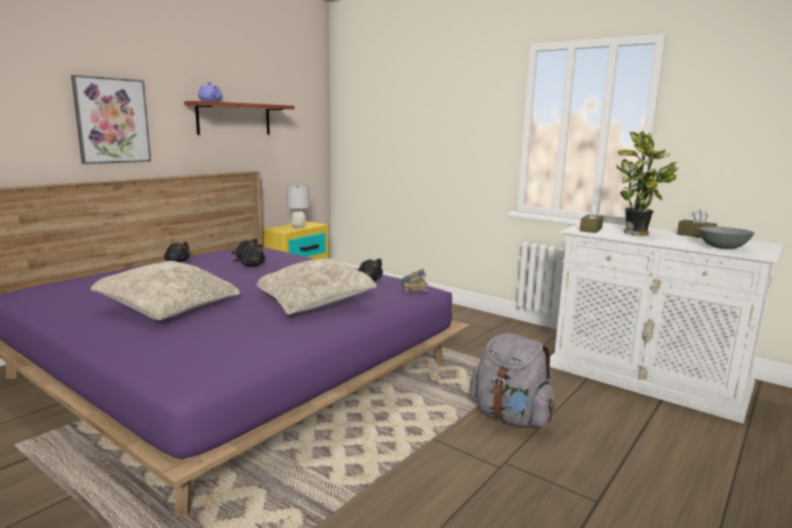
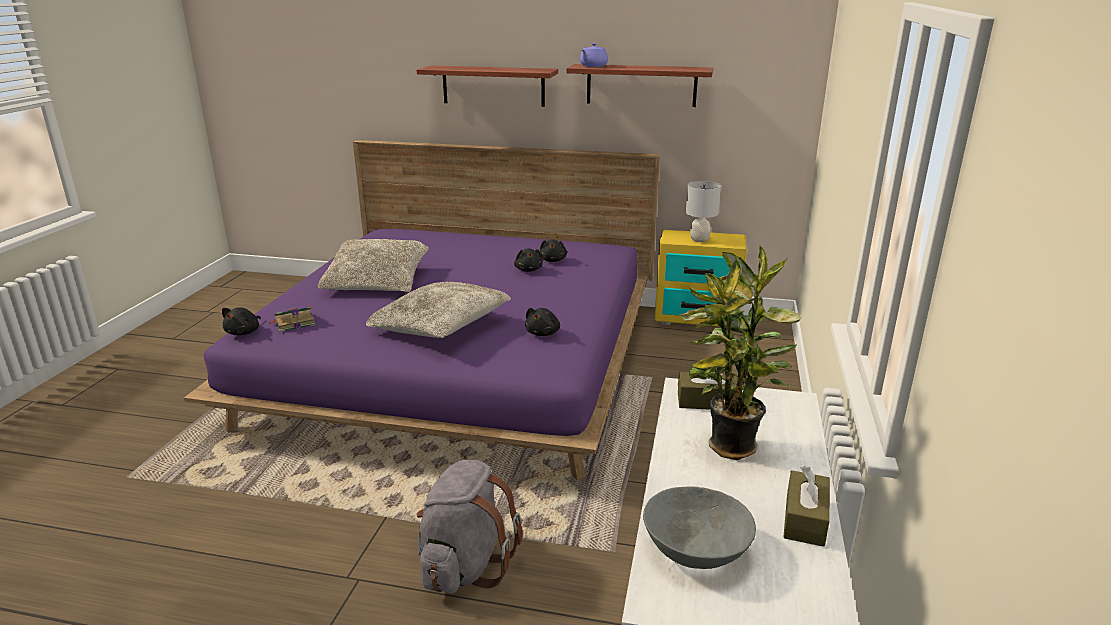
camera: 65 degrees right, 10 degrees up
picture [71,75,151,164] -> shelf [417,66,558,107]
black plush toy [164,242,190,262] -> black plush toy moved to [222,307,261,335]
book [401,268,428,292] -> book moved to [268,306,316,332]

